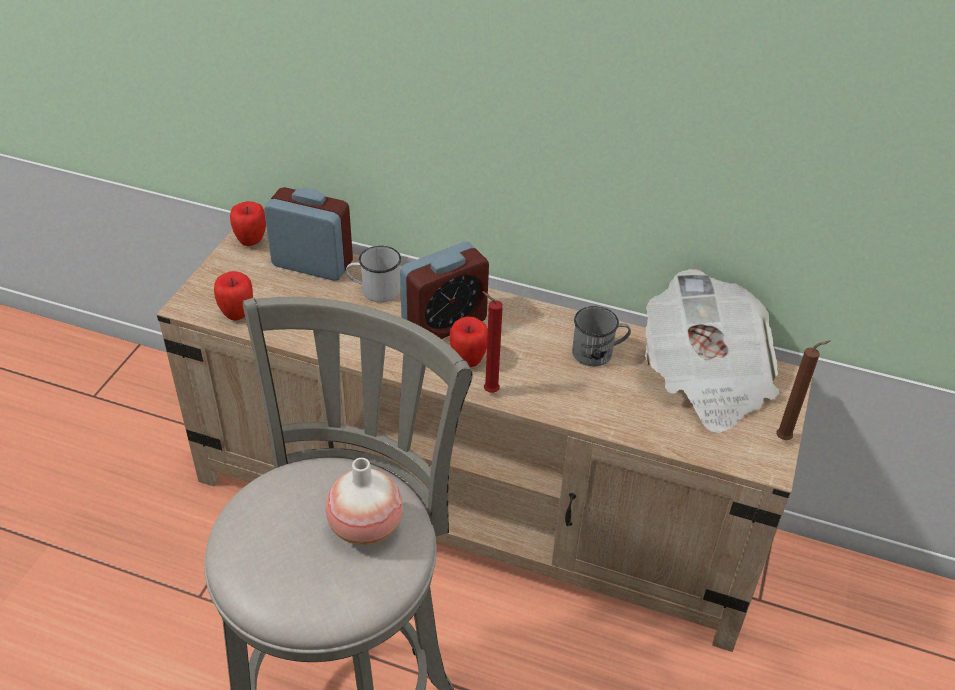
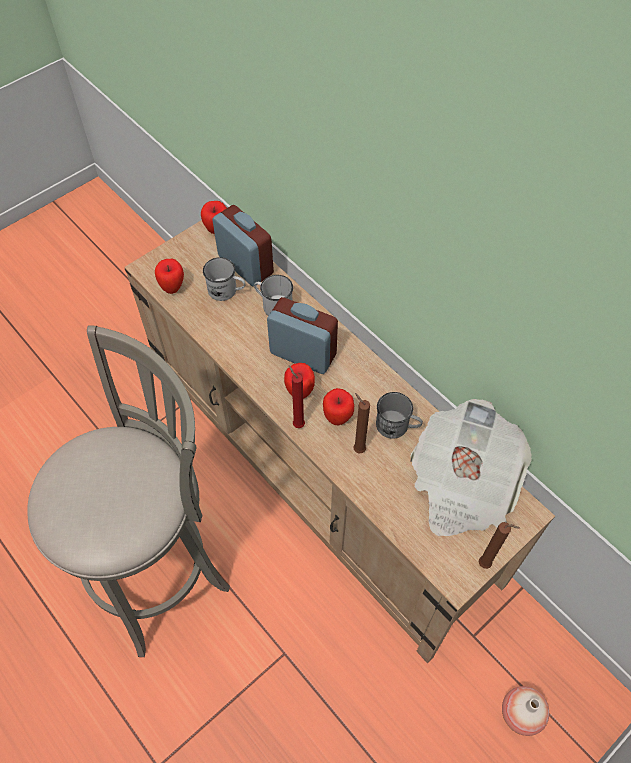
camera: 30 degrees right, 15 degrees up
vase [326,458,403,545] -> vase moved to [502,686,549,736]
alarm clock [400,242,489,339] -> alarm clock turned 150 degrees counterclockwise [267,297,338,374]
none -> white mug [203,257,246,301]
none -> apple [323,388,354,426]
none -> brown candle [354,393,370,453]

